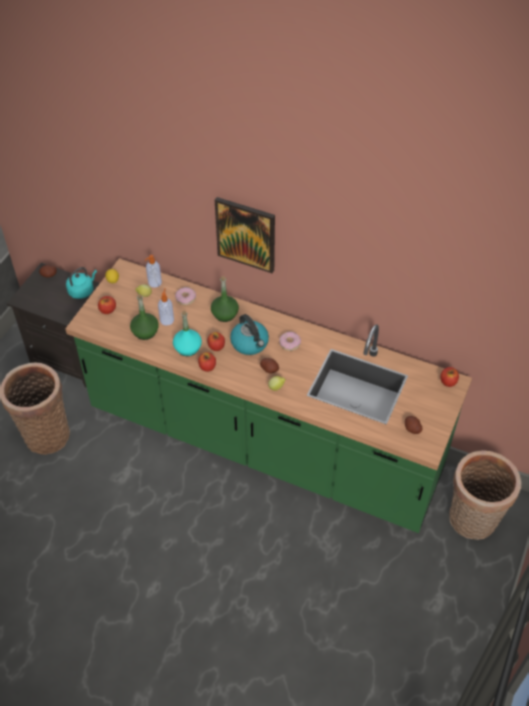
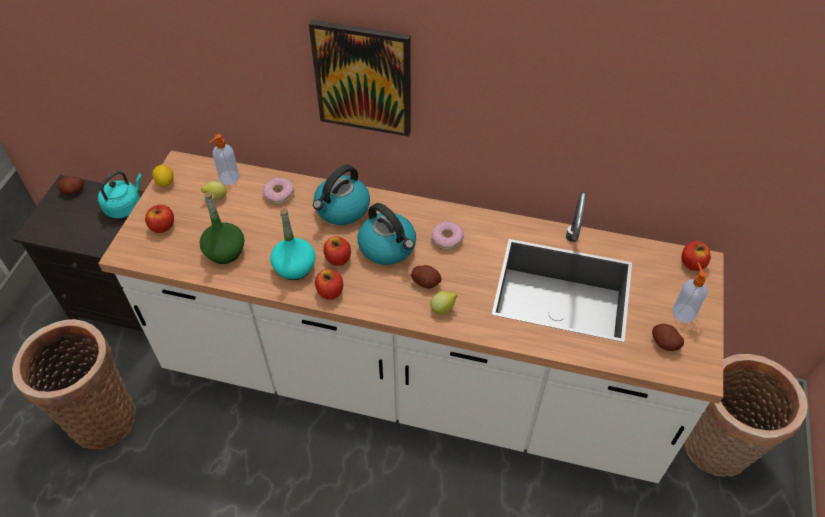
camera: 10 degrees left, 0 degrees up
green counter [65,258,472,533] -> white counter [98,150,724,483]
soap dispenser [158,288,174,325] -> soap dispenser moved to [672,262,708,323]
green bottle [211,276,239,322] -> kettle [313,165,370,225]

